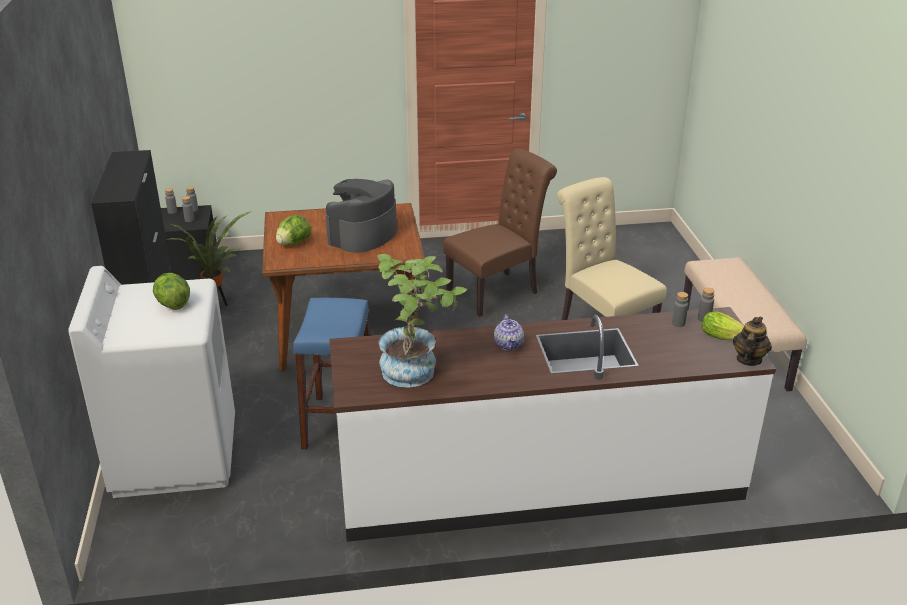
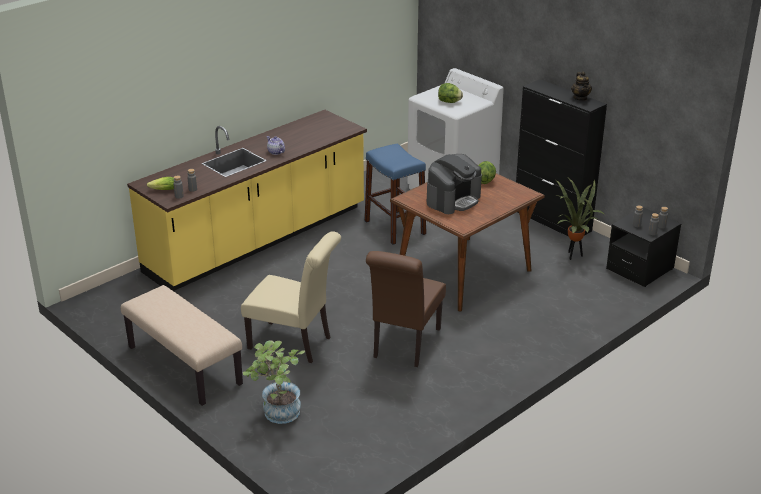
camera: 145 degrees right, 0 degrees up
coffee machine [326,179,397,253] -> coffee machine turned 45 degrees clockwise [427,154,482,214]
white counter [329,307,776,542] -> yellow counter [127,110,367,291]
potted plant [377,254,468,388] -> potted plant moved to [243,341,305,424]
teapot [733,317,772,366] -> teapot moved to [571,72,592,101]

